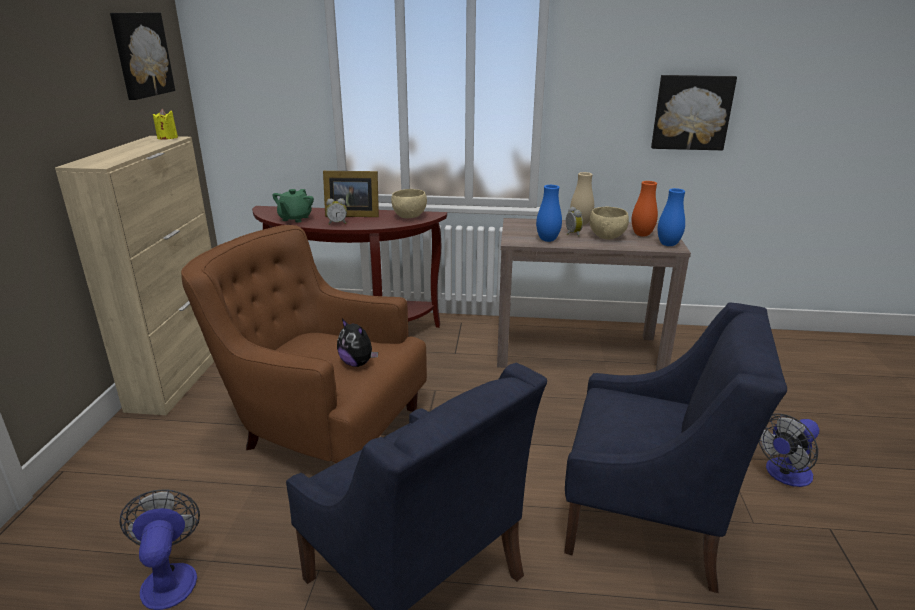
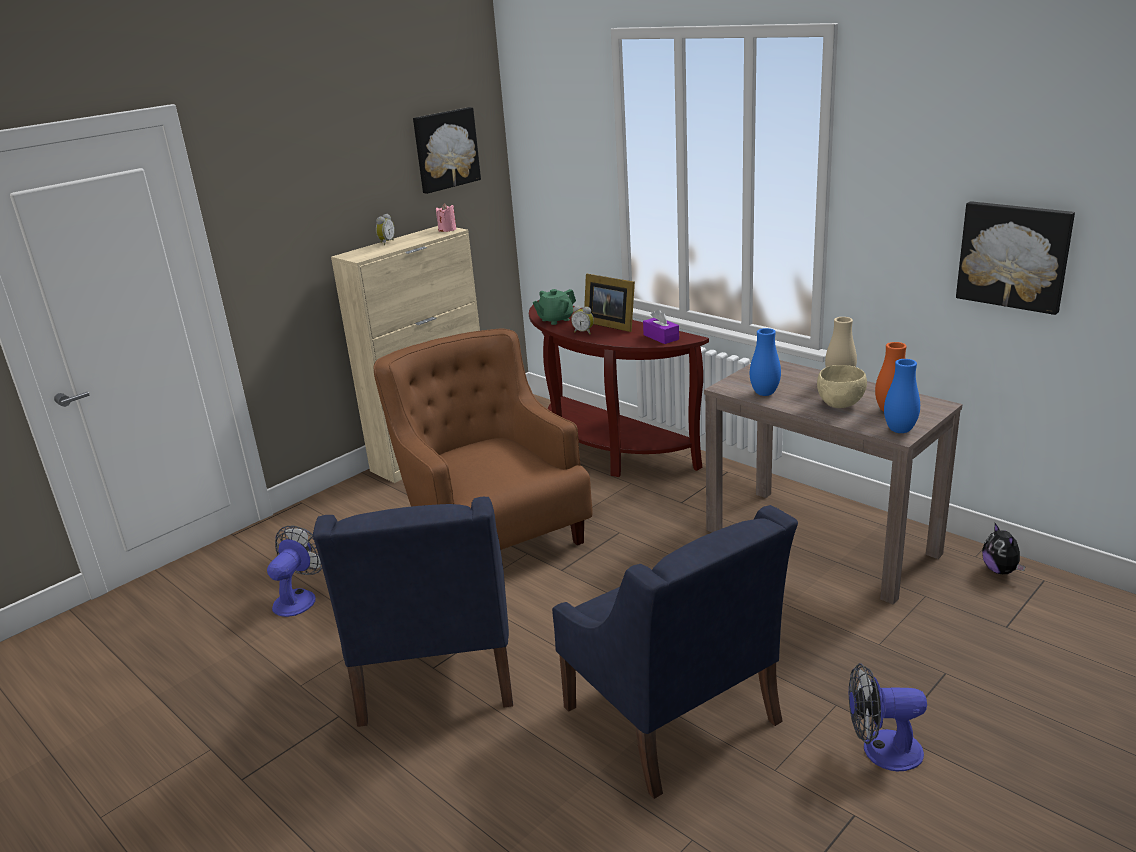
camera: 40 degrees right, 0 degrees up
yellow candle [153,109,178,140] -> pink candle [436,203,456,232]
plush toy [337,319,378,367] -> plush toy moved to [982,523,1026,574]
beige bowl [391,189,427,218] -> purple tissue box [643,309,679,344]
alarm clock [566,207,583,237] -> alarm clock moved to [376,214,395,245]

